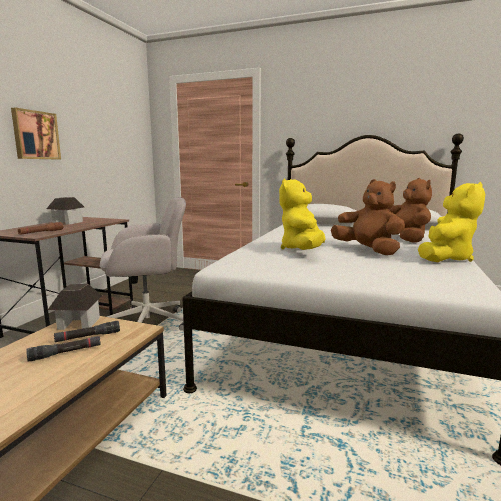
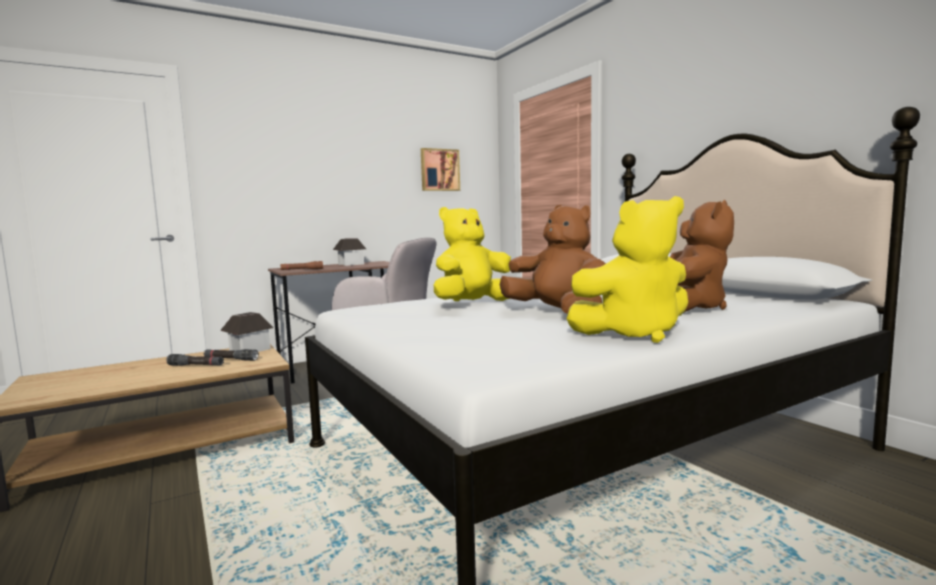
camera: 40 degrees right, 5 degrees down
picture [11,108,61,159] -> picture moved to [421,148,460,191]
brown plush toy [331,179,405,255] -> brown plush toy turned 45 degrees counterclockwise [500,205,606,314]

